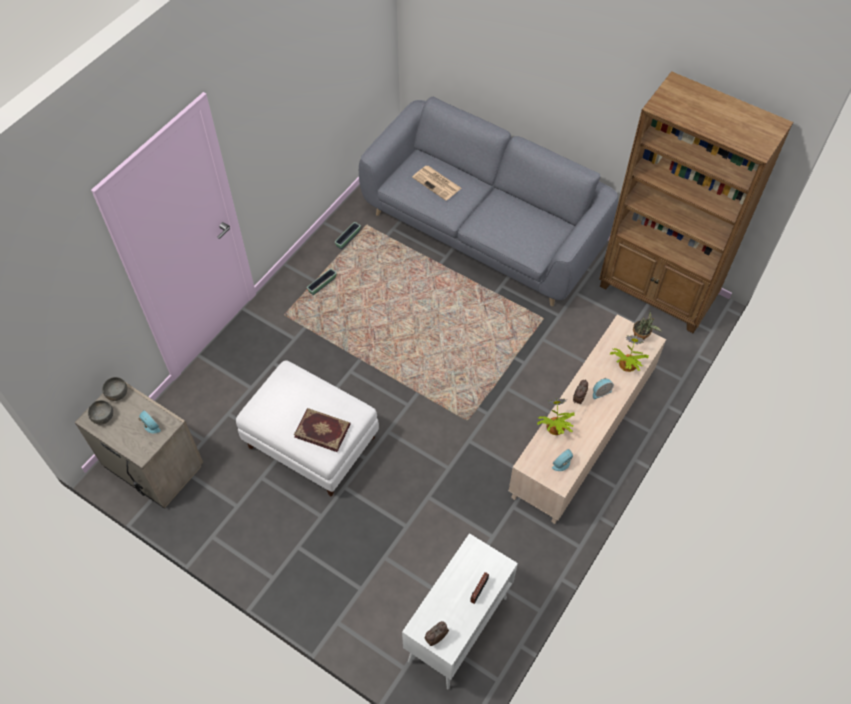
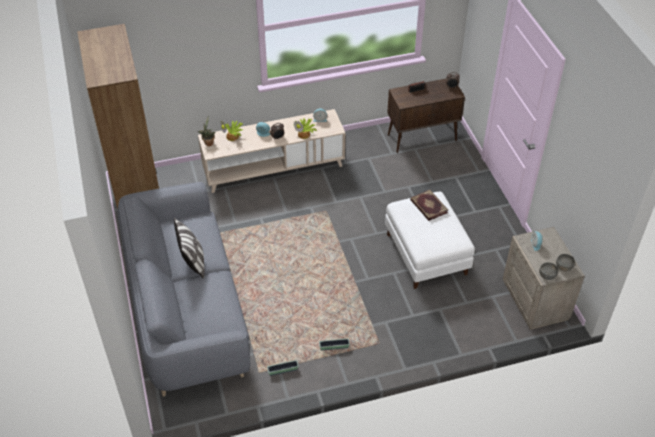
camera: 140 degrees left, 10 degrees down
white cabinet [402,533,518,689] -> brown cabinet [387,79,465,153]
newspaper [412,166,461,201] -> none
none -> pillow [174,217,205,279]

